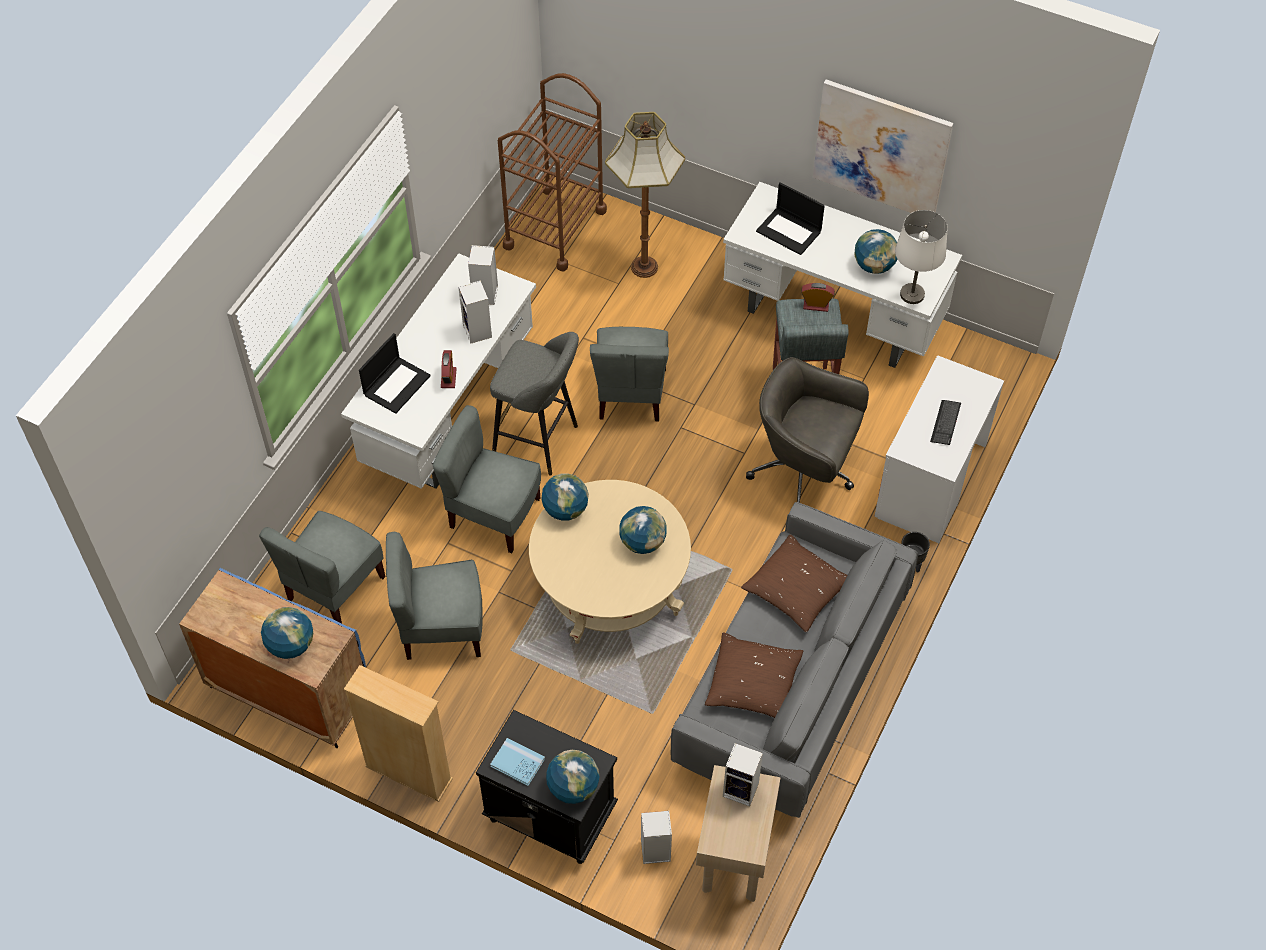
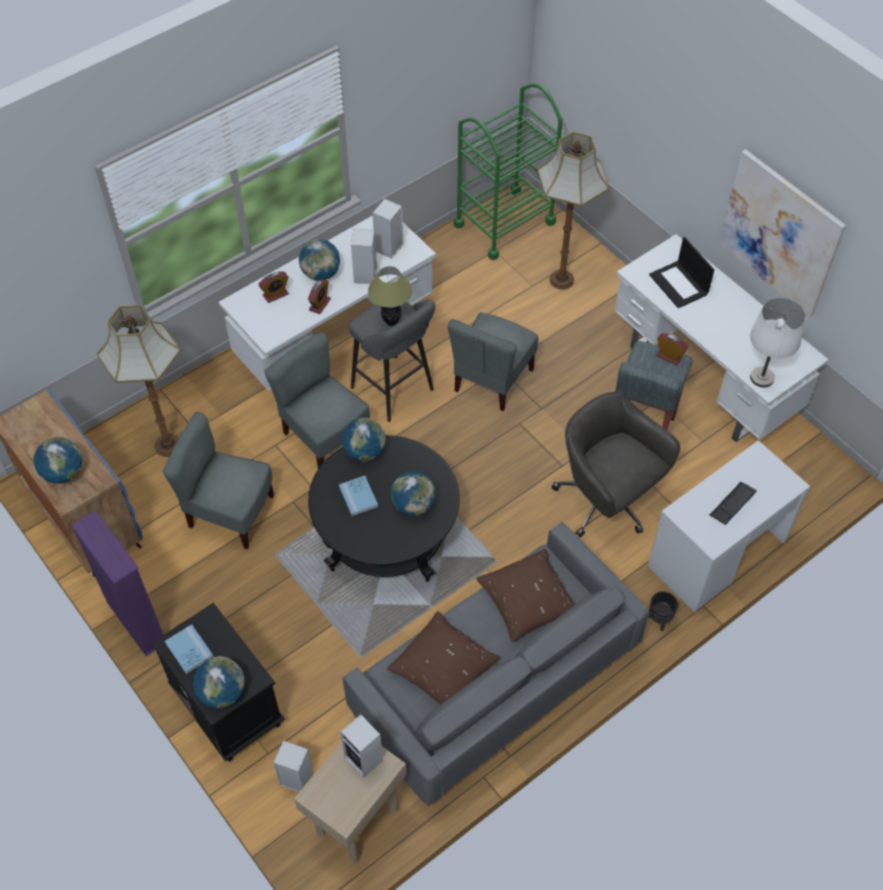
camera: 25 degrees right, 0 degrees up
grey chair [259,511,386,624] -> floor lamp [97,305,181,457]
beige bookcase [344,665,453,802] -> purple bookcase [71,510,164,656]
laptop [359,333,431,414] -> alarm clock [259,272,289,303]
brown cart [498,73,607,271] -> green cart [454,83,563,260]
beige coffee table [529,480,691,644] -> black coffee table [308,435,460,582]
globe [854,229,897,274] -> globe moved to [299,239,340,281]
none -> blue book [339,476,378,516]
none -> table lamp [368,266,412,326]

